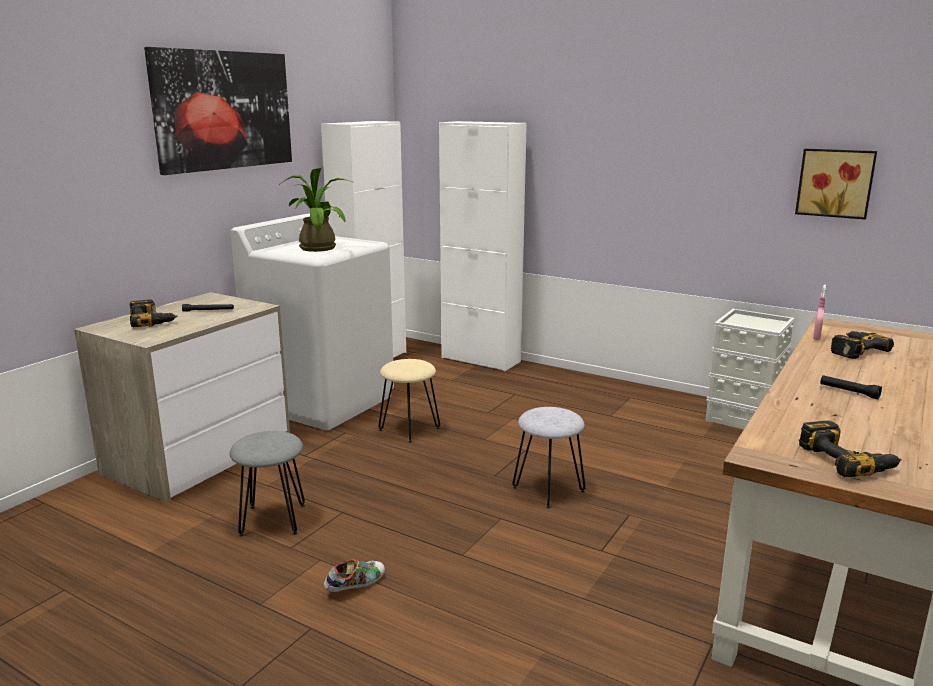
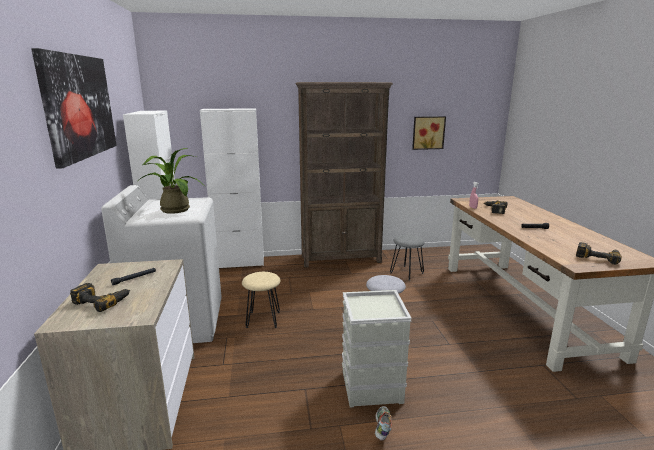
camera: 40 degrees left, 0 degrees up
grey stool [230,431,305,537] -> grey stool moved to [390,235,425,280]
grey storage box [705,309,795,429] -> grey storage box moved to [342,290,412,408]
none -> brown bookcase [296,82,393,267]

